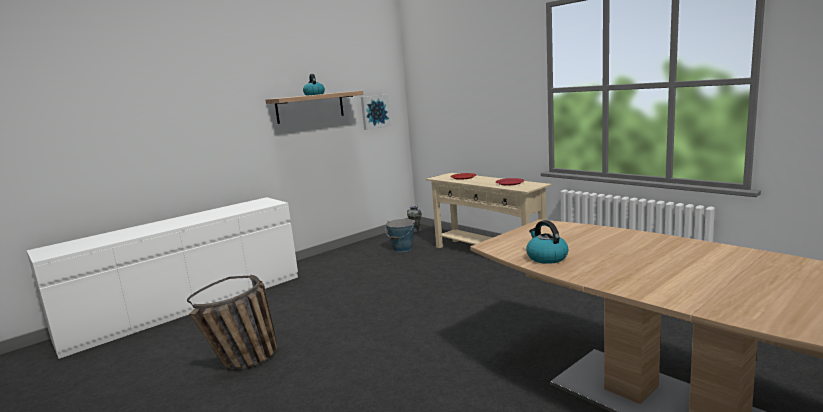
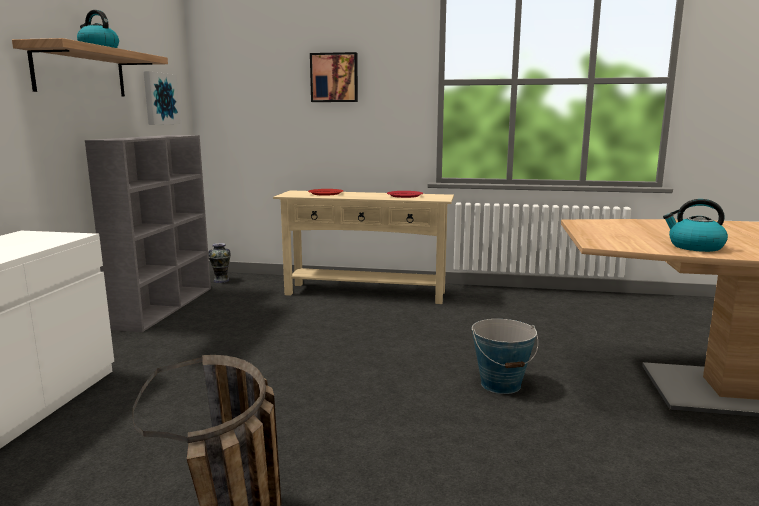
camera: 40 degrees left, 0 degrees up
bucket [385,219,415,252] -> bucket moved to [472,319,538,394]
none -> grey bookcase [85,135,211,332]
none -> picture [310,52,358,102]

